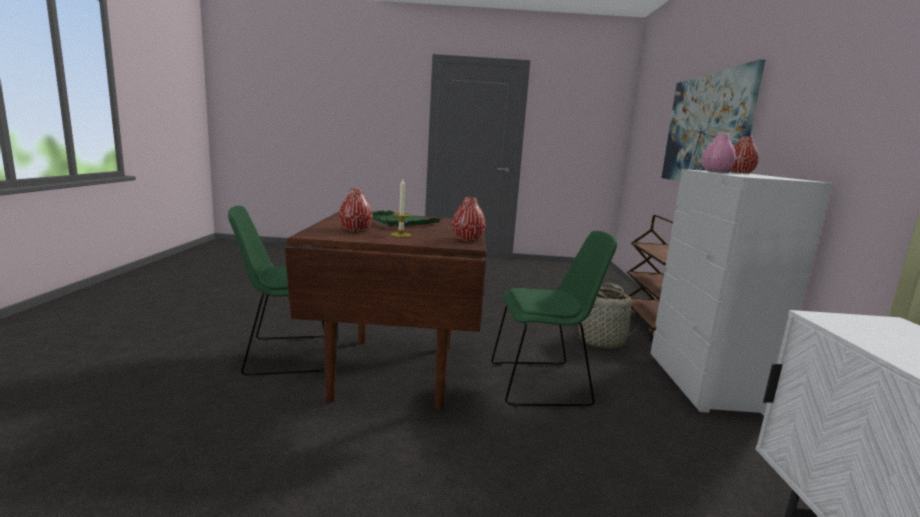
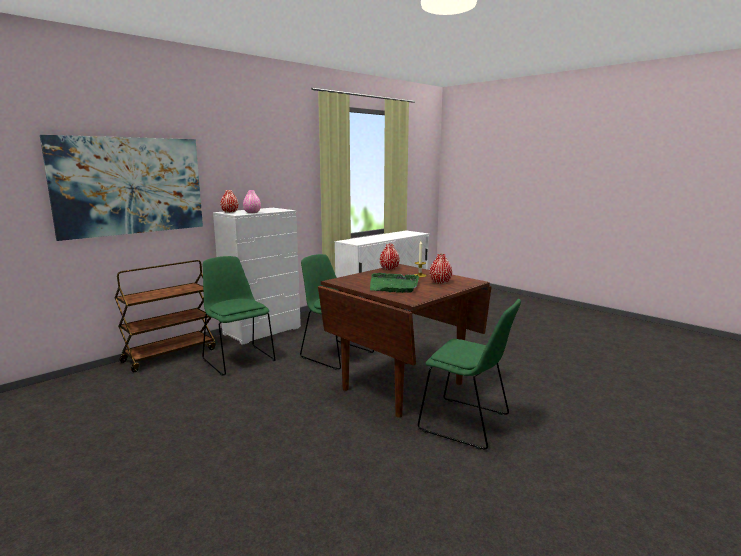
camera: 135 degrees left, 0 degrees up
basket [573,283,640,349] -> green chair [202,256,275,376]

